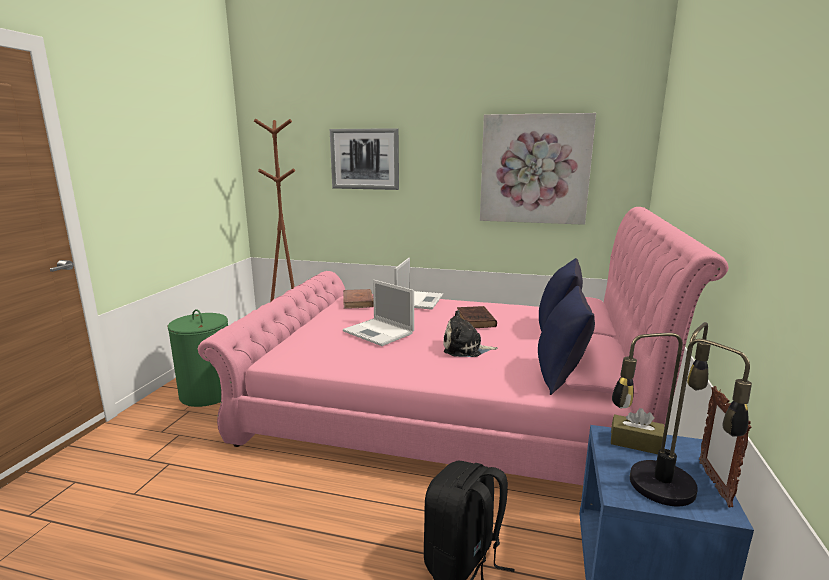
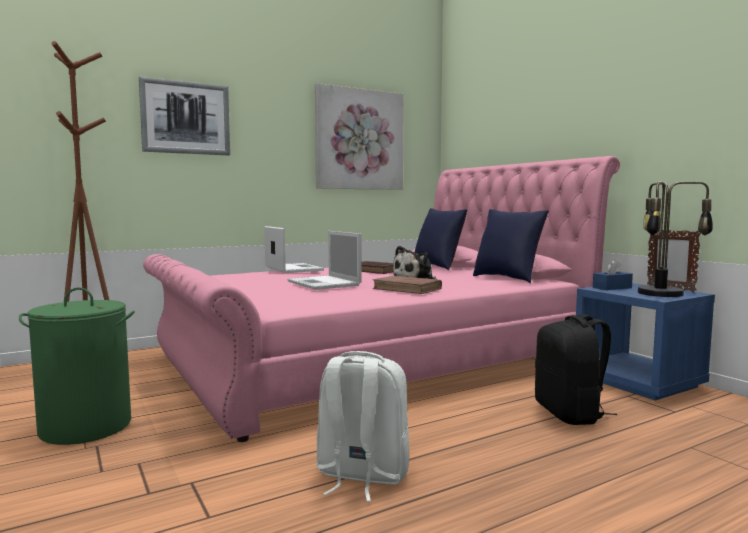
camera: 45 degrees left, 10 degrees down
laptop [343,280,414,346] -> laptop turned 60 degrees clockwise [287,231,362,290]
brown book [343,289,374,309] -> brown book moved to [373,276,442,294]
brown tissue box [611,408,664,454] -> blue tissue box [593,259,633,290]
none -> white backpack [316,351,409,502]

